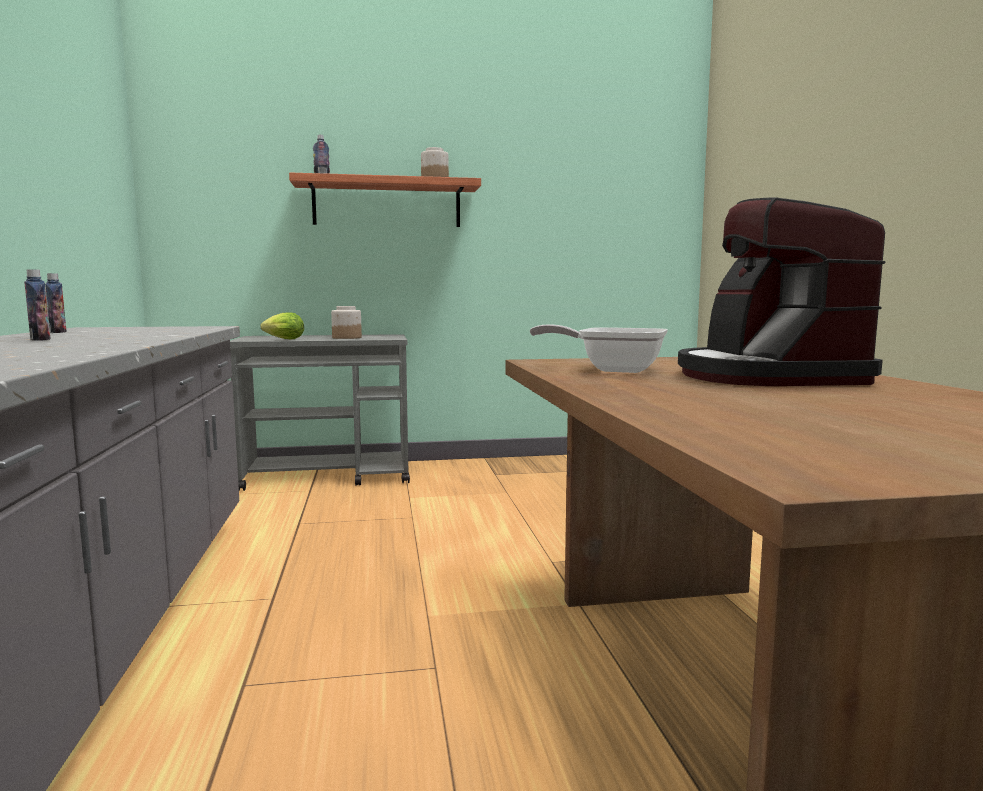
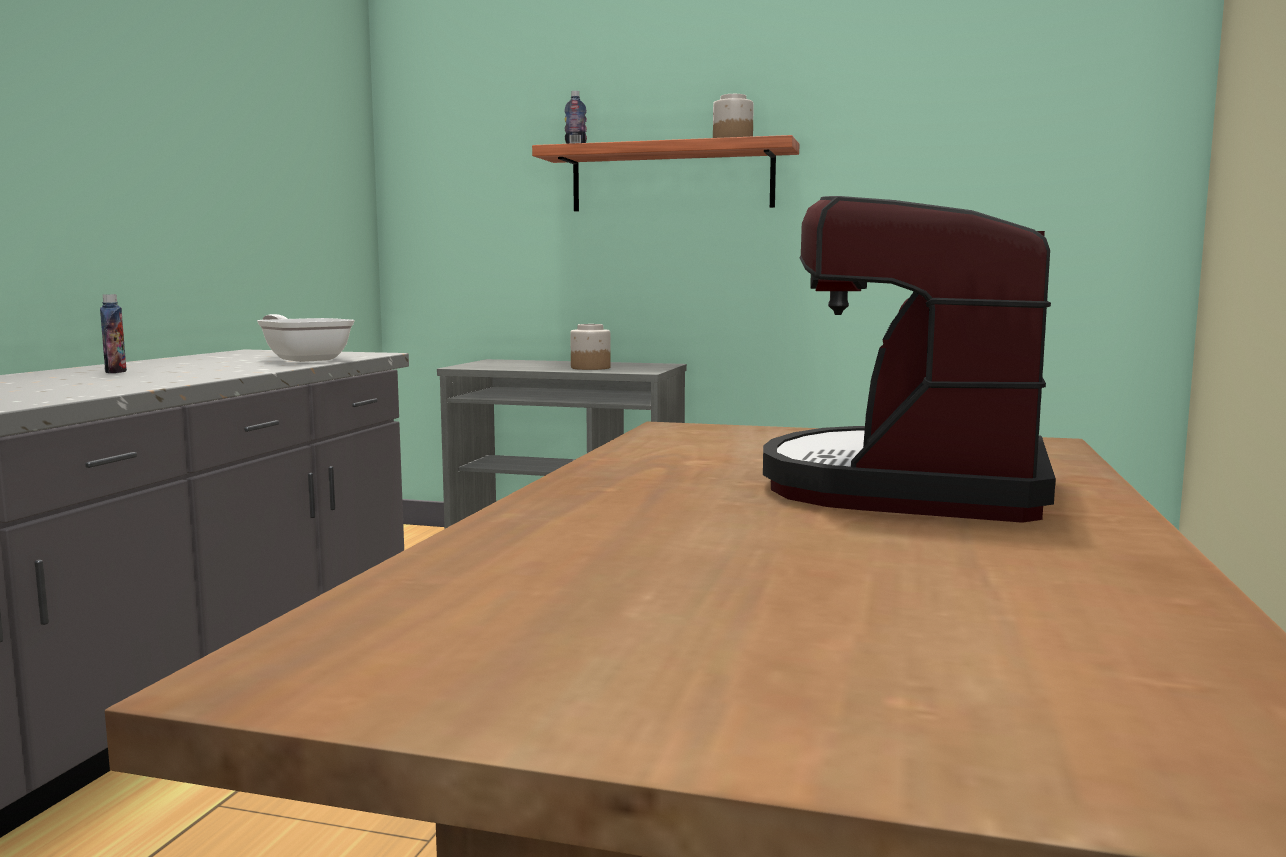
camera: 25 degrees right, 0 degrees up
bottle [45,273,67,333] -> none
lettuce [260,313,304,339] -> none
frying pan [530,324,668,373] -> frying pan moved to [257,314,355,362]

